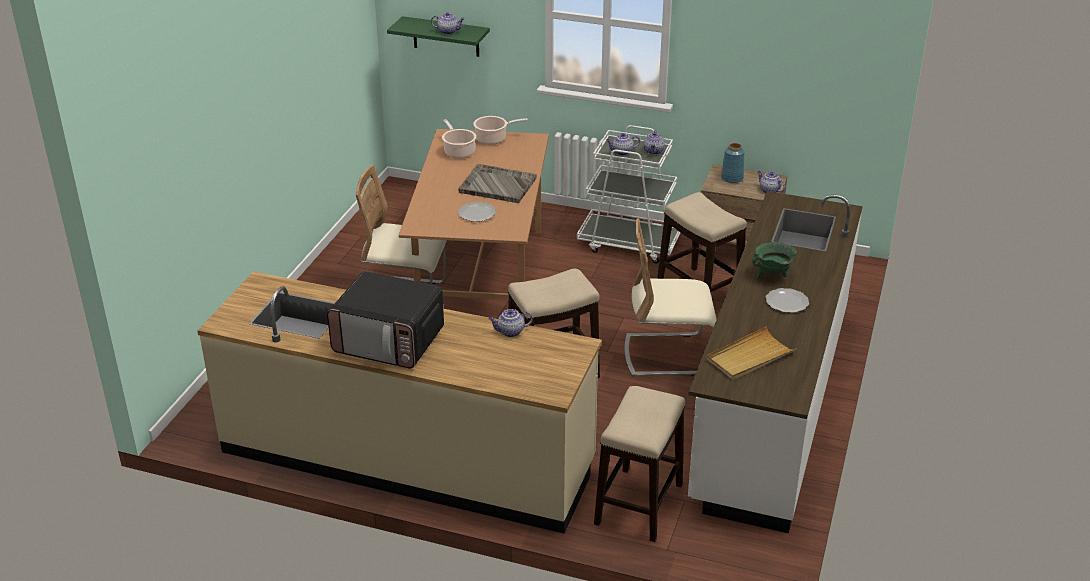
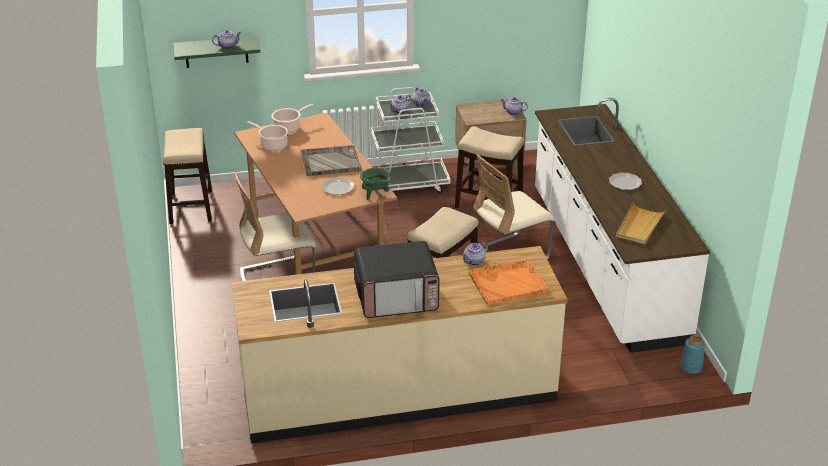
camera: 30 degrees left, 0 degrees up
stool [594,386,685,542] -> stool moved to [163,128,212,224]
blue vase [721,143,745,183] -> blue vase moved to [680,335,705,373]
green cooking pot [752,242,797,280] -> green cooking pot moved to [360,167,391,200]
none -> orange tray [469,259,549,305]

